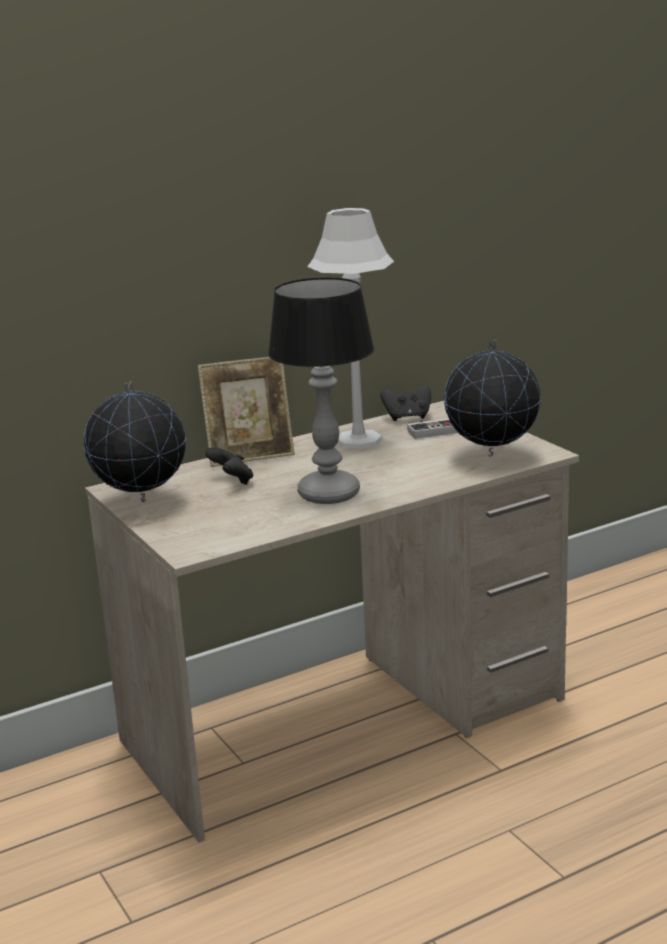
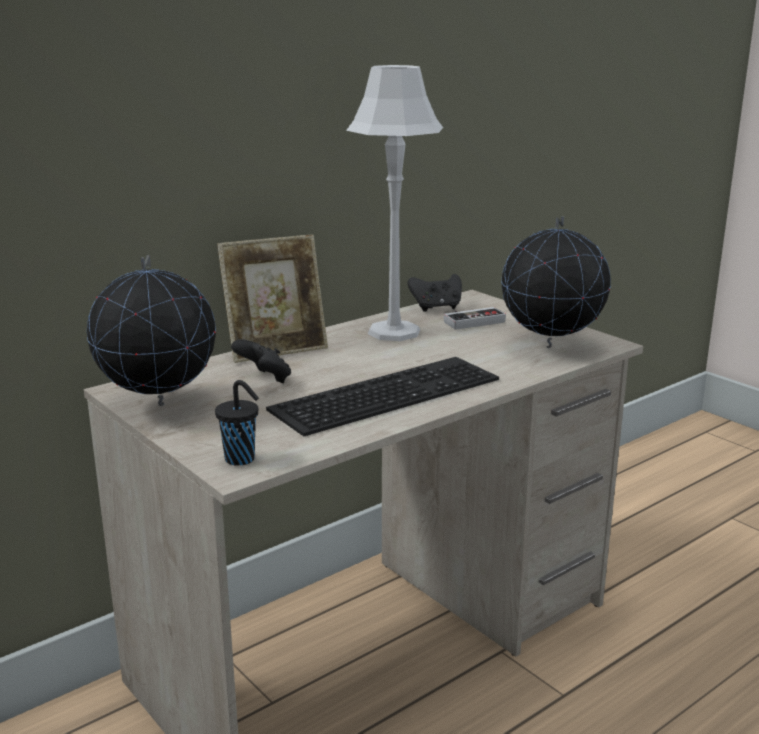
camera: 10 degrees left, 0 degrees up
table lamp [268,277,374,504] -> keyboard [266,357,499,436]
none -> black cup [215,380,259,466]

